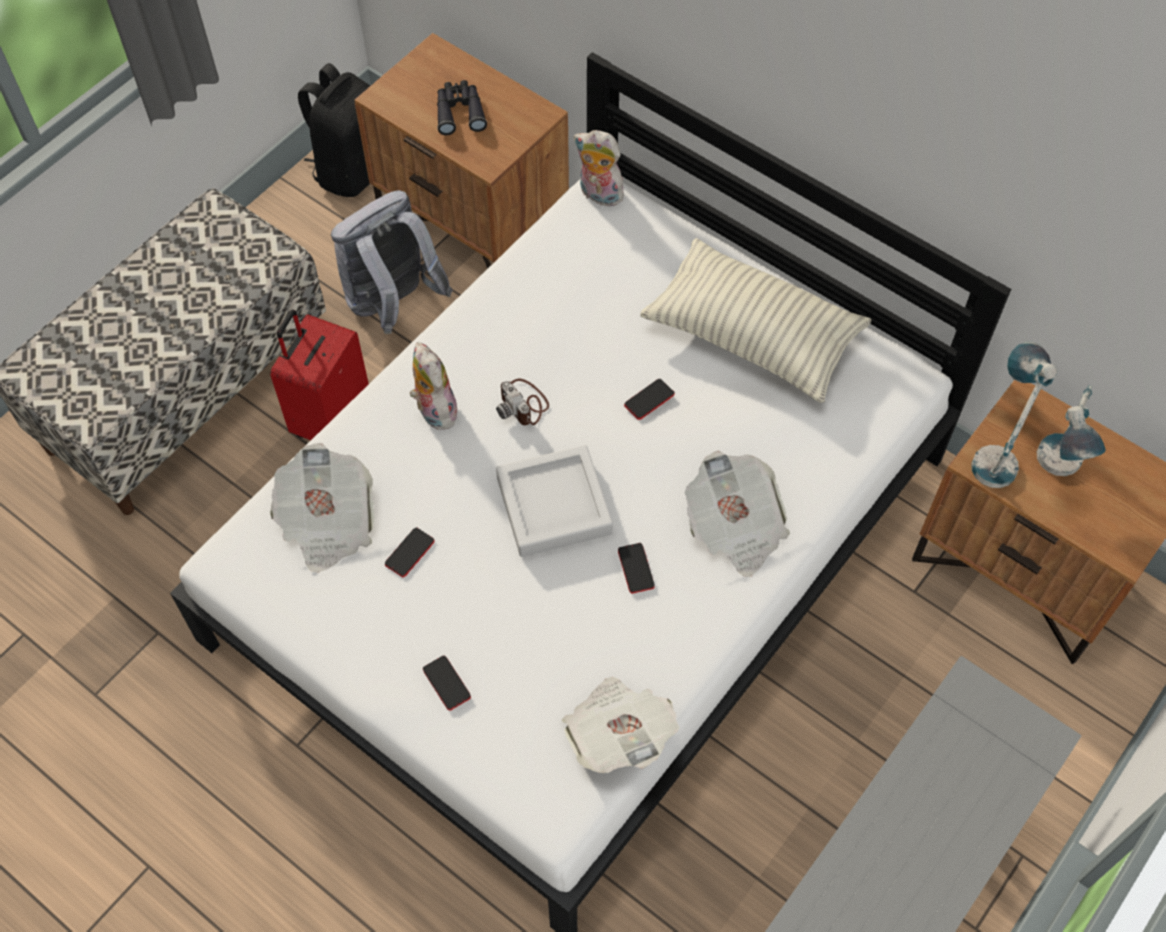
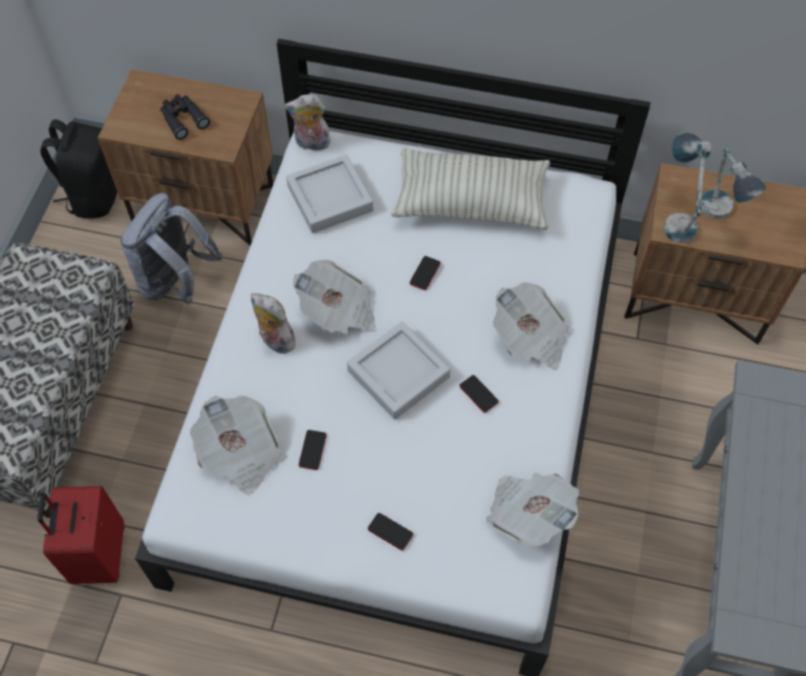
camera: 25 degrees left, 0 degrees up
red suitcase [270,310,369,440] -> red suitcase moved to [37,486,124,584]
camera [496,379,549,425] -> newspaper [293,260,376,334]
none -> grey tray [286,155,373,233]

